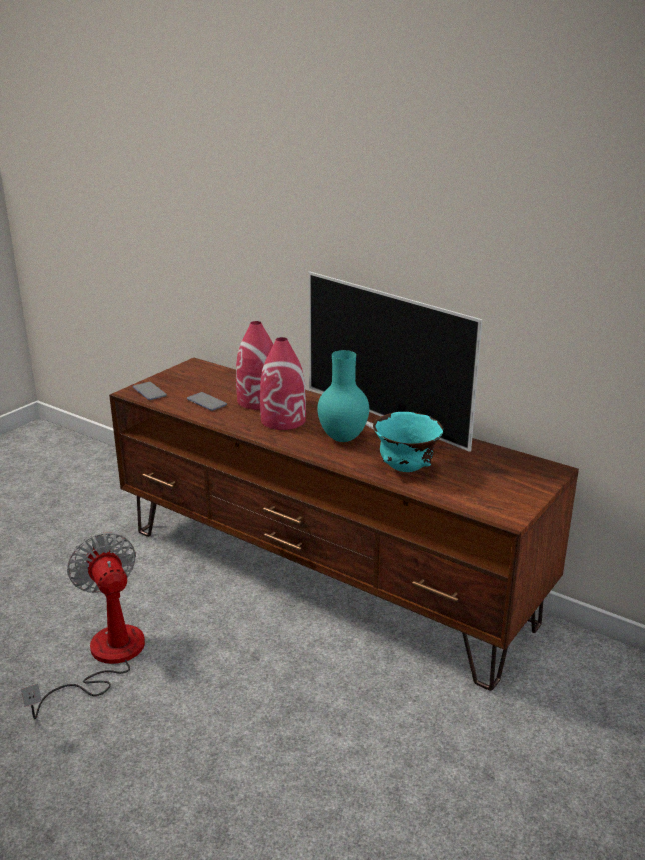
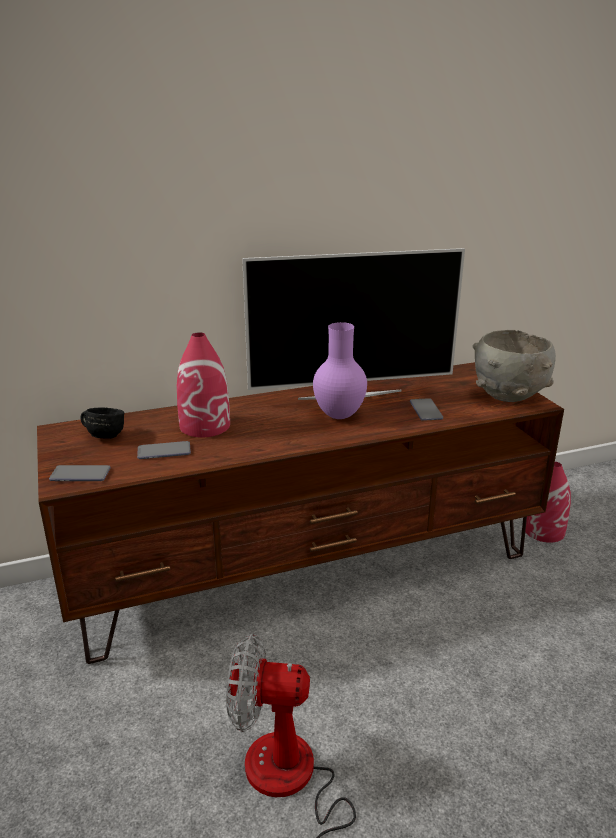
camera: 55 degrees left, 0 degrees up
red vase [260,337,306,430] -> red vase moved to [525,462,571,543]
turquoise vase [317,350,369,442] -> purple vase [313,322,367,419]
turquoise bowl [373,412,443,472] -> phone [410,398,443,421]
none -> black mug [81,407,124,439]
none -> grey bowl [473,330,556,402]

